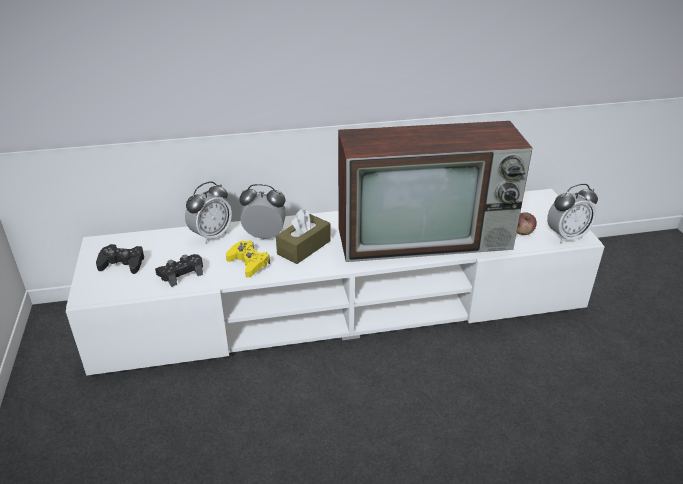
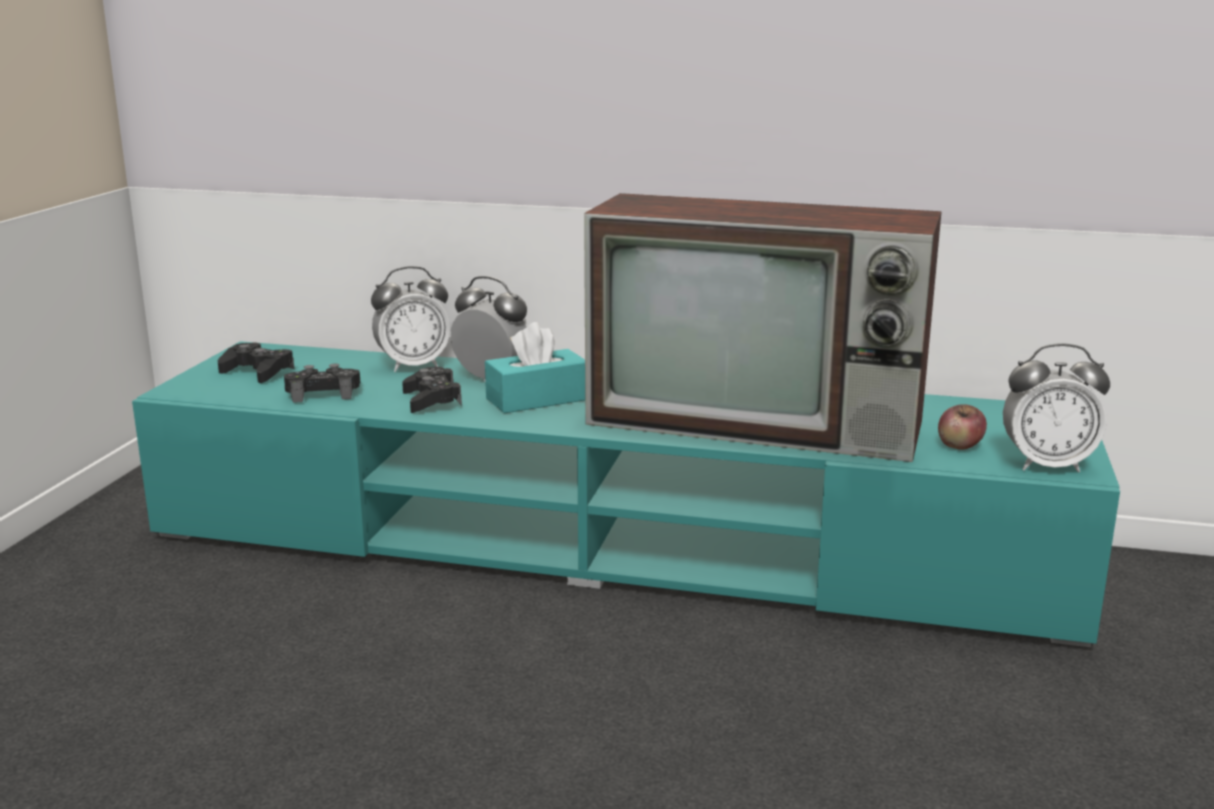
camera: 25 degrees right, 15 degrees down
white tv stand [66,189,605,376] -> turquoise tv stand [132,341,1120,647]
yellow game controller [226,241,270,277] -> black game controller [402,367,462,413]
brown tissue box [276,209,331,264] -> turquoise tissue box [485,322,585,413]

